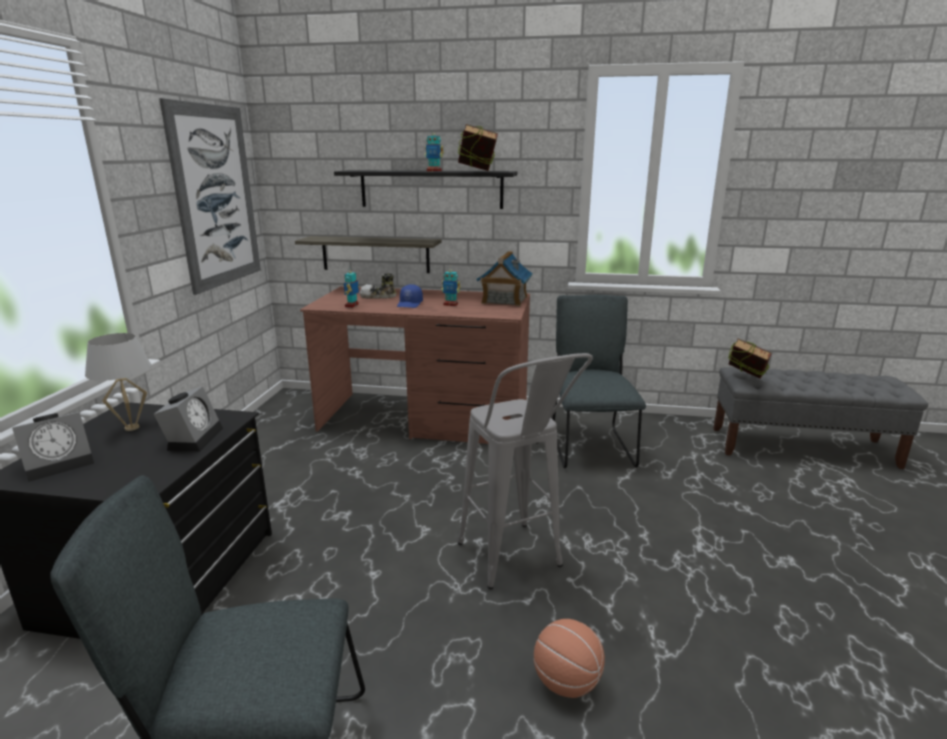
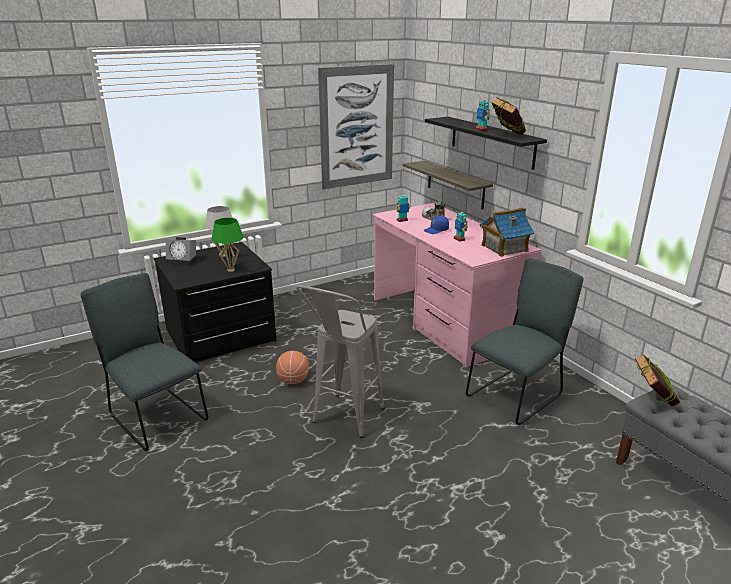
camera: 50 degrees right, 5 degrees up
alarm clock [154,386,223,451] -> green table lamp [212,218,244,272]
brown desk [300,286,530,444] -> pink desk [373,203,541,368]
basketball [534,619,605,698] -> basketball moved to [276,351,309,384]

